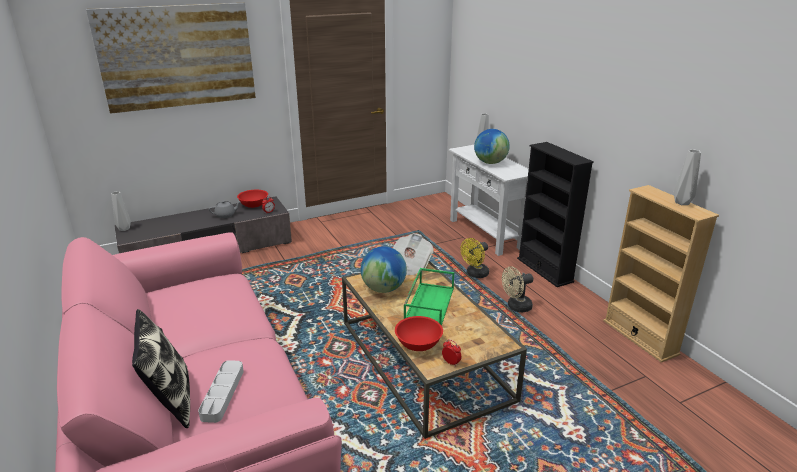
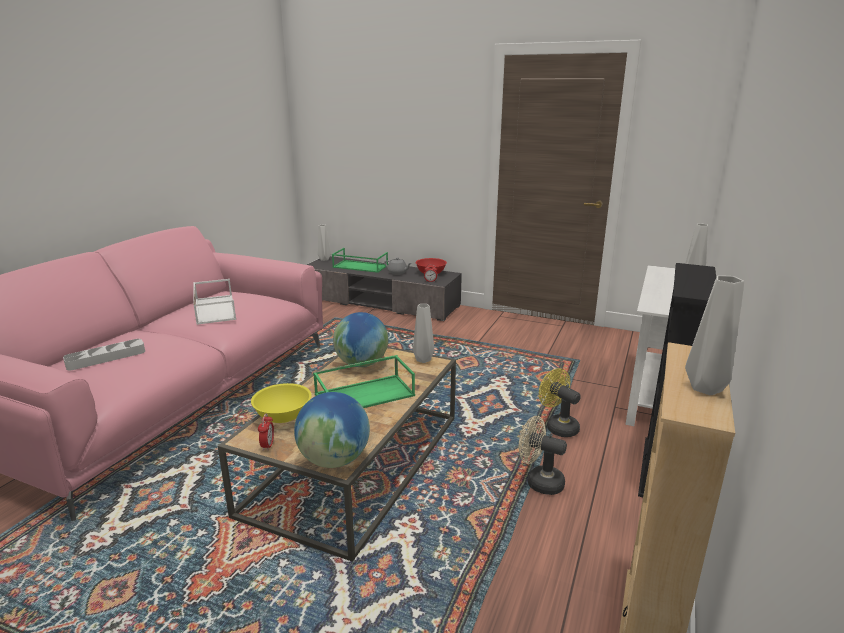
camera: 50 degrees right, 5 degrees down
picture [86,3,256,114] -> none
pillow [132,309,190,428] -> none
newspaper [393,233,434,275] -> grey vase [413,304,434,363]
red bowl [395,316,443,351] -> yellow bowl [251,383,311,423]
yellow fan [460,238,489,278] -> yellow fan turned 45 degrees clockwise [539,368,581,437]
globe [474,129,510,164] -> globe moved to [294,392,370,468]
none -> white tray [193,279,236,325]
none -> green tray [332,248,388,273]

